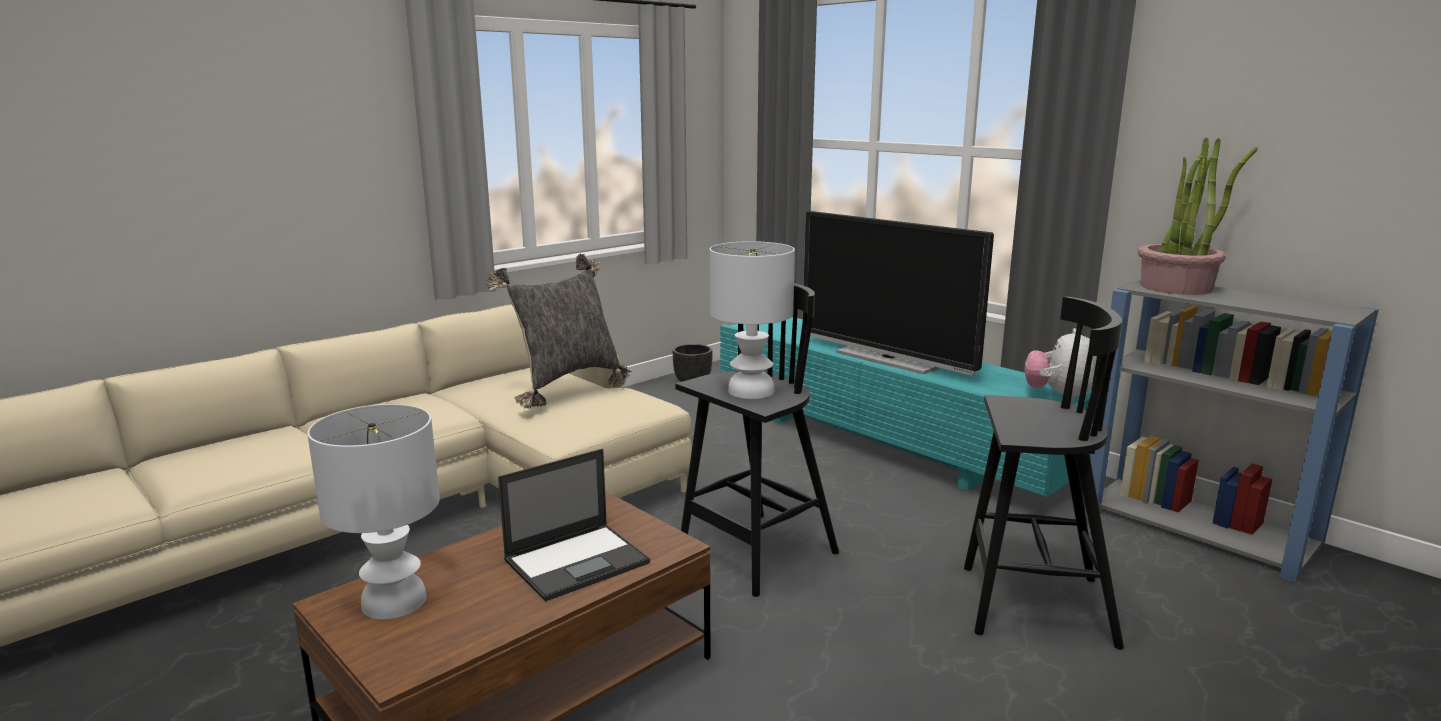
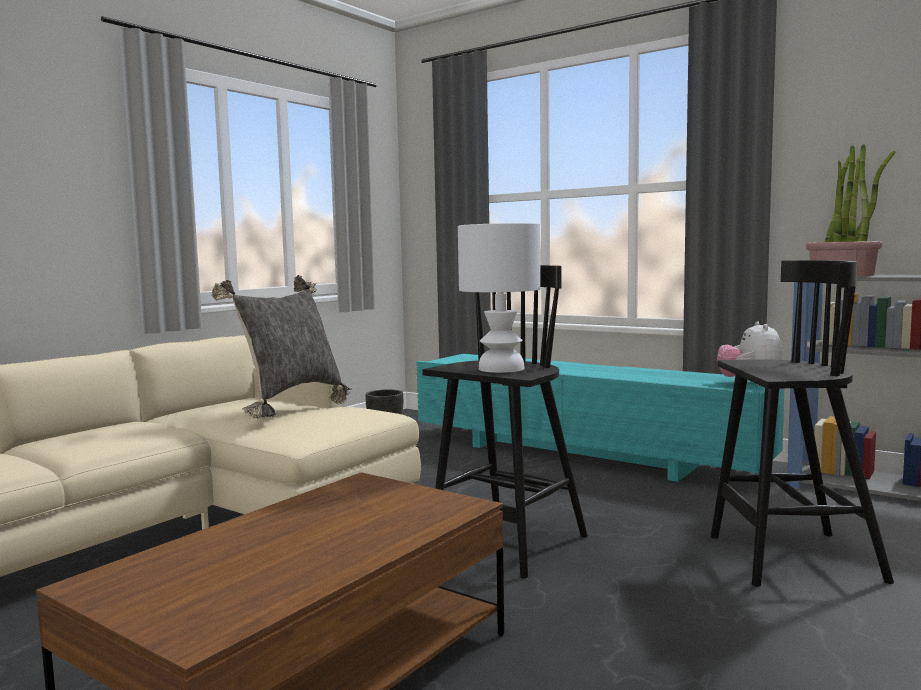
camera: 10 degrees left, 10 degrees down
white table lamp [307,404,440,619] -> none
laptop [498,449,650,602] -> none
television [803,211,994,375] -> none

